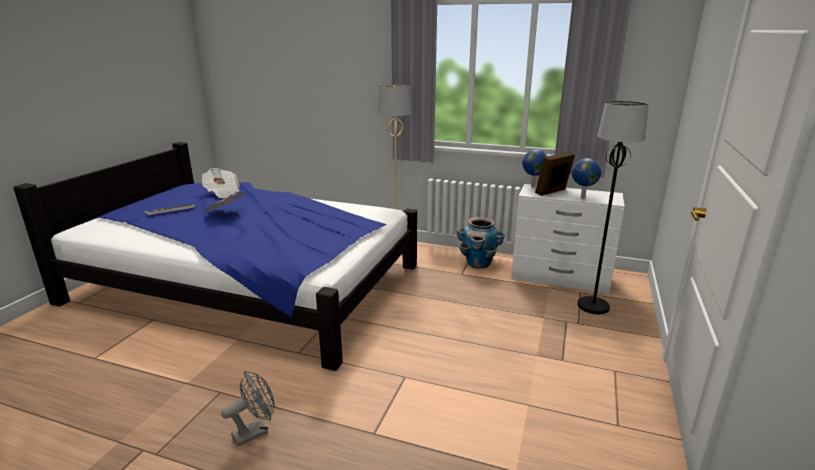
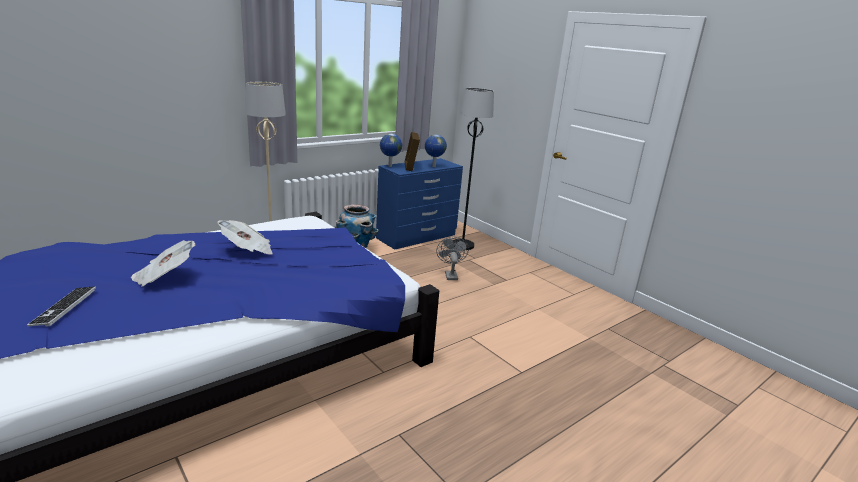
camera: 60 degrees left, 0 degrees up
newspaper [202,168,240,198] -> newspaper moved to [217,220,272,255]
grey fan [221,371,275,446] -> grey fan moved to [436,237,469,280]
white dresser [511,184,625,294] -> blue dresser [376,158,463,250]

